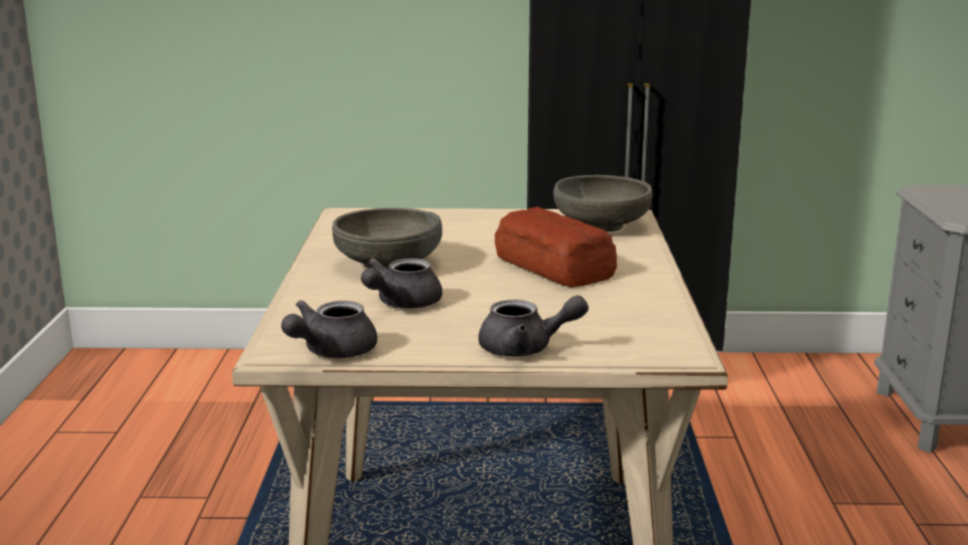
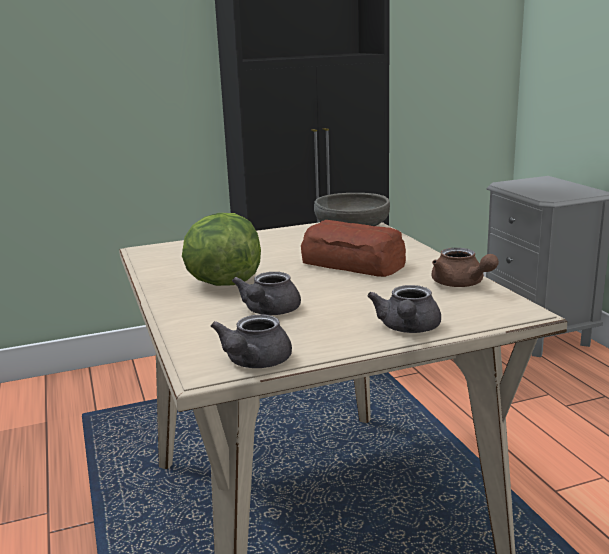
camera: 20 degrees left, 0 degrees up
grey bowl [332,208,442,269] -> lettuce [182,213,261,286]
grey teapot [478,295,589,357] -> grey teapot turned 120 degrees clockwise [367,285,441,333]
none -> brown teapot [432,248,499,287]

